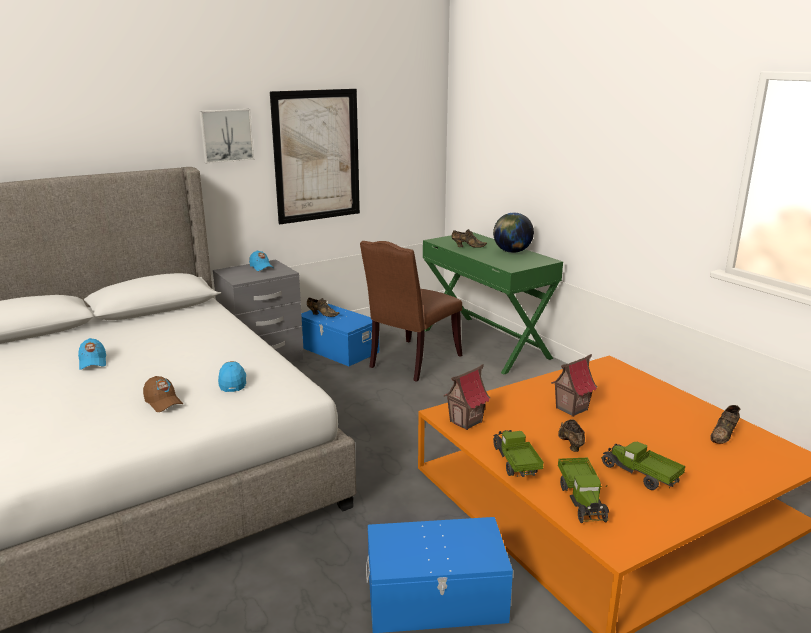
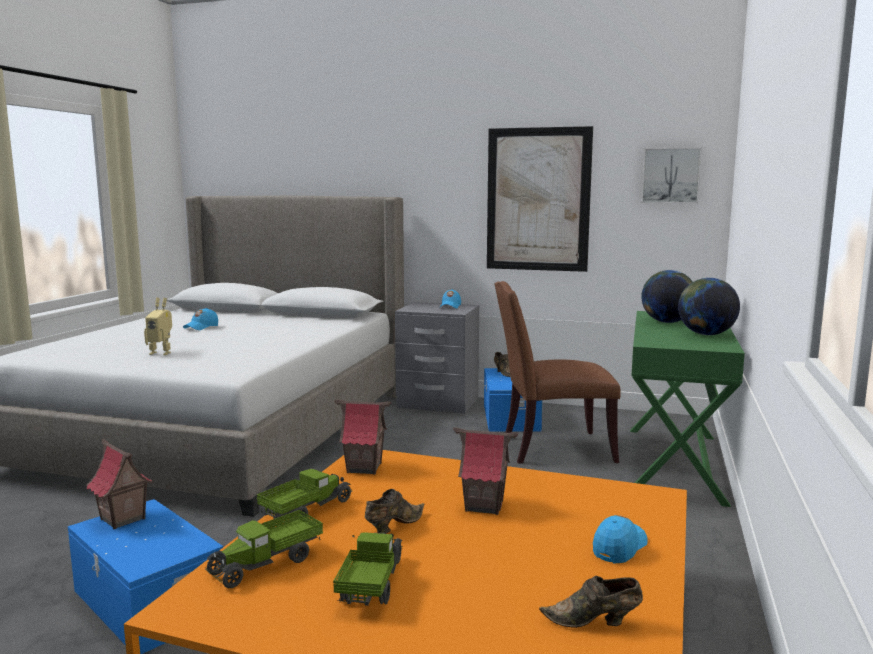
camera: 50 degrees right, 10 degrees down
brown cap [143,376,183,412] -> toy robot [144,298,172,355]
picture [199,109,254,164] -> picture moved to [642,147,702,203]
blue cap [218,361,246,392] -> blue cap moved to [593,515,648,564]
brown shoe [451,229,487,248] -> globe [641,270,693,323]
none -> toy house [86,439,153,529]

